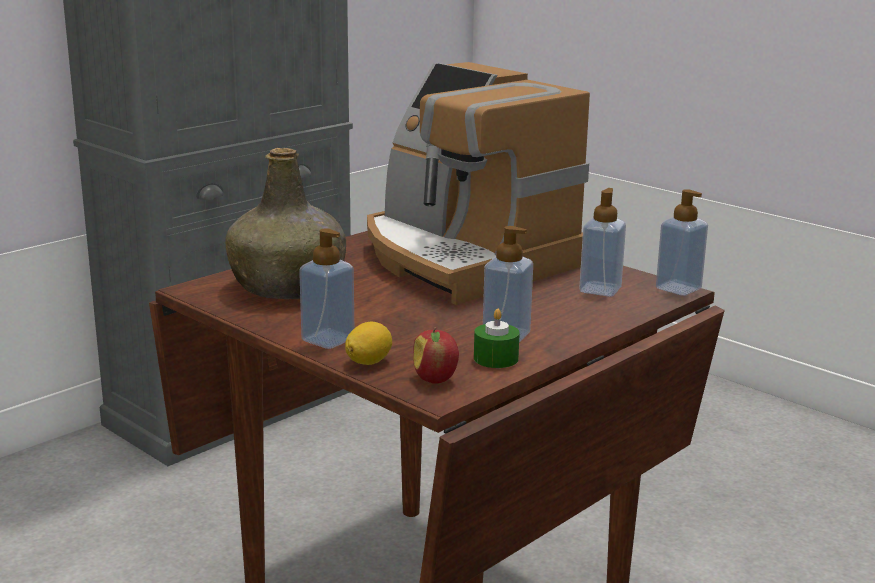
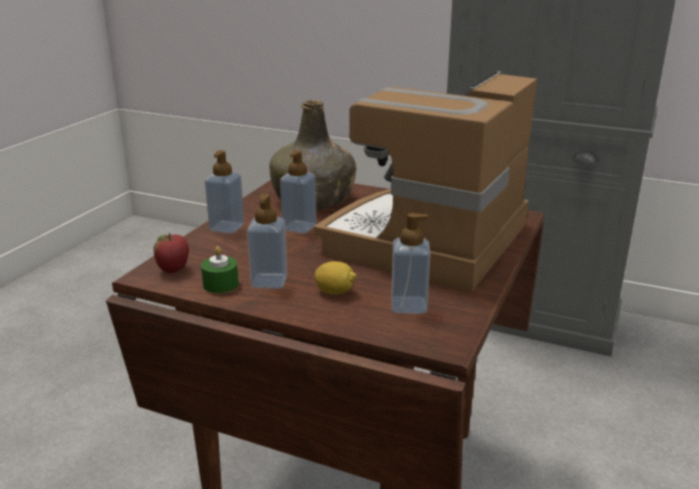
camera: 70 degrees right, 5 degrees up
lemon [345,322,392,365] -> lemon moved to [314,261,357,294]
soap dispenser [656,189,708,296] -> soap dispenser moved to [280,150,317,234]

